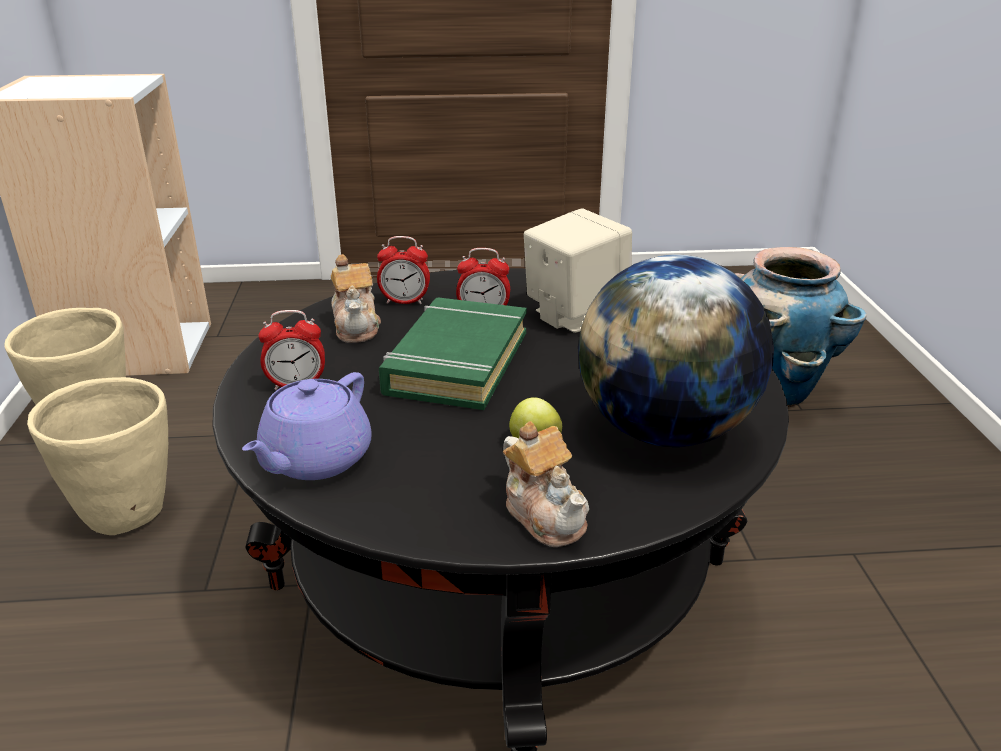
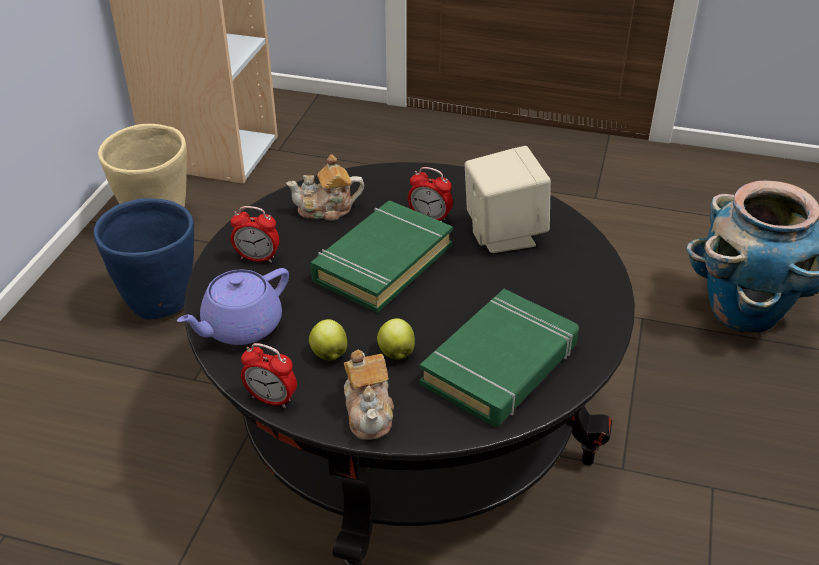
camera: 20 degrees right, 10 degrees up
beige planter [27,377,168,535] -> blue planter [94,198,194,319]
teapot [331,254,381,343] -> teapot turned 75 degrees clockwise [286,154,364,220]
alarm clock [377,236,430,304] -> alarm clock moved to [241,343,297,408]
globe [578,255,774,447] -> green book [420,289,579,427]
none -> apple [309,319,347,360]

